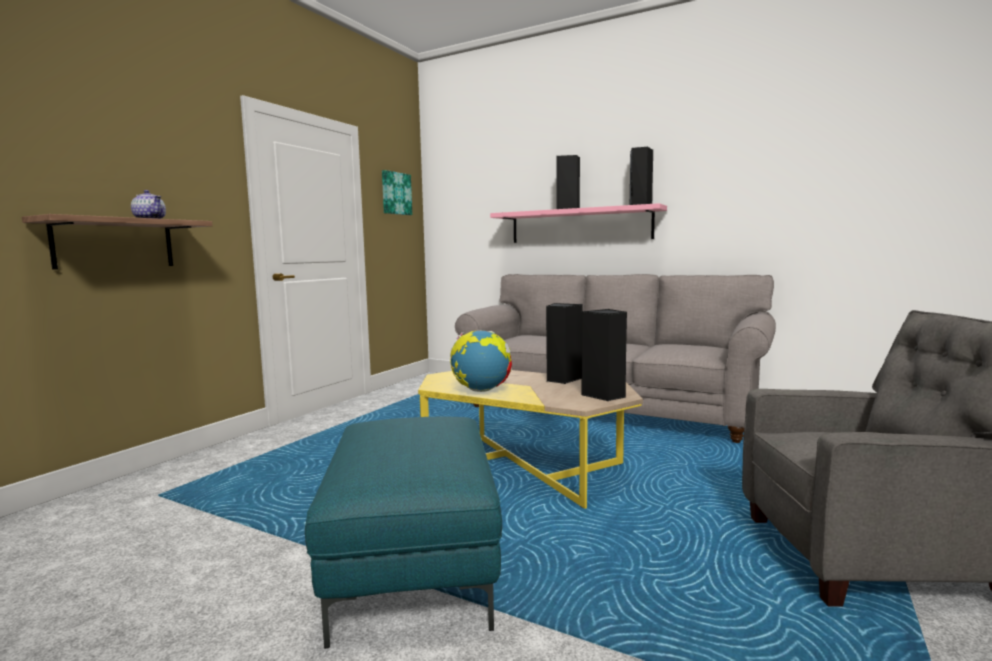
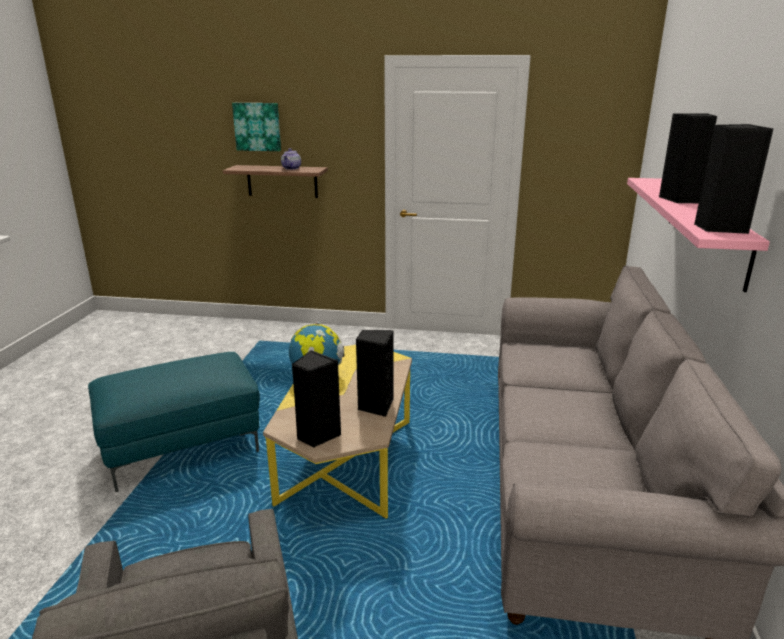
camera: 70 degrees right, 15 degrees up
picture [382,170,412,215] -> picture moved to [232,103,281,151]

